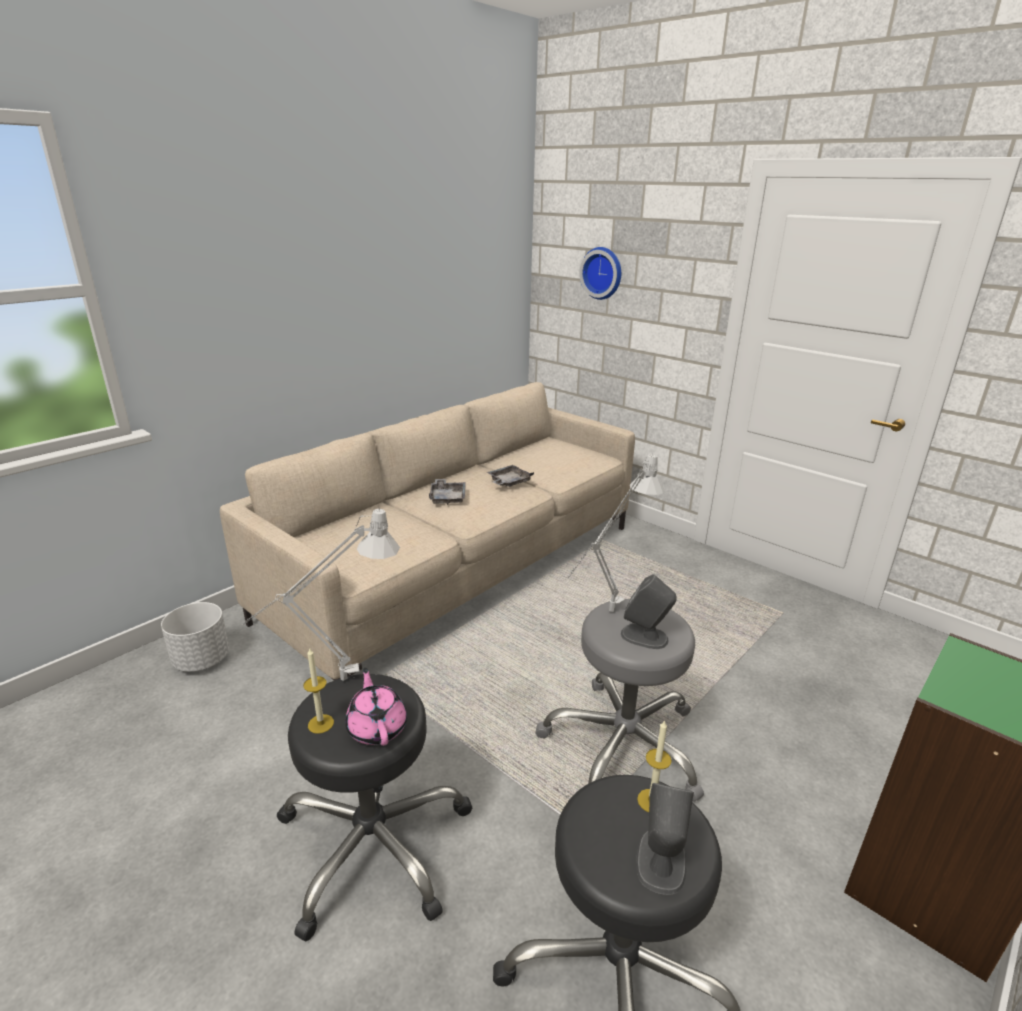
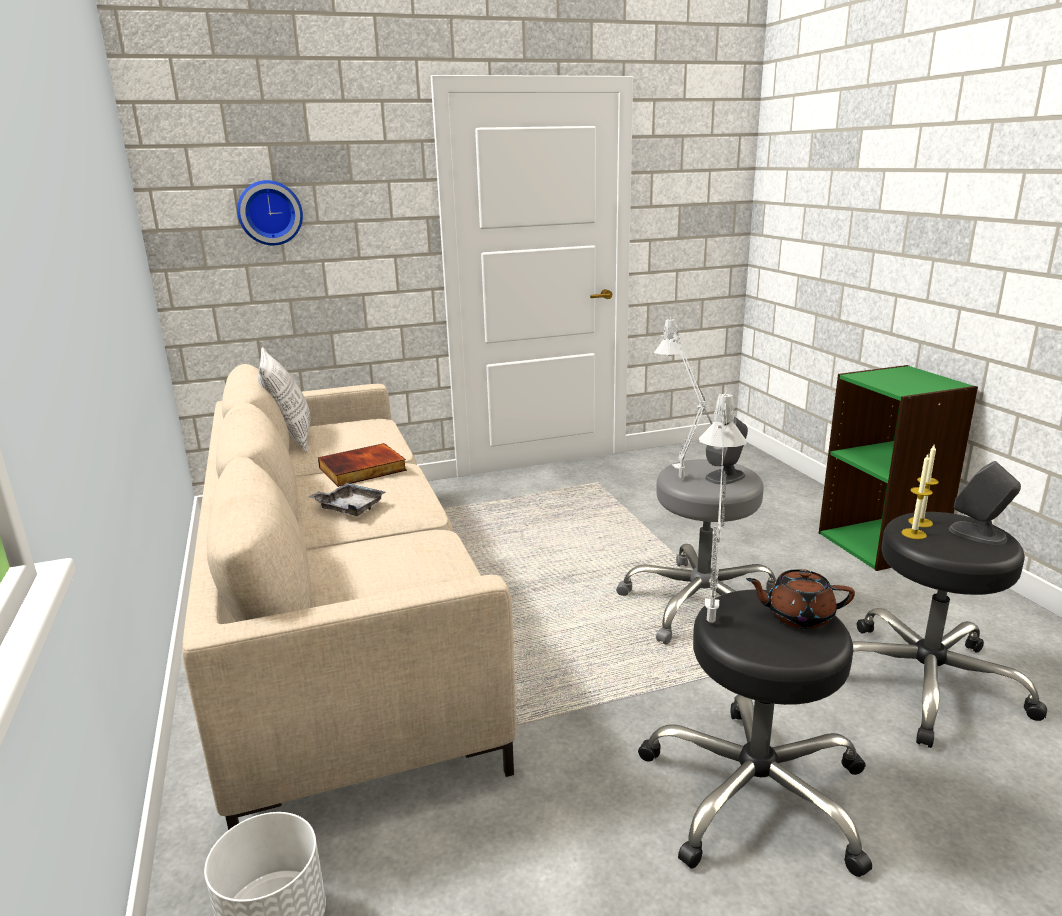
camera: 60 degrees left, 5 degrees down
candle [303,649,334,734] -> candle moved to [901,454,933,539]
pink teapot [345,668,407,746] -> brown teapot [746,569,855,629]
grey tray [487,465,534,487] -> book [318,443,407,487]
none -> pillow [258,347,310,453]

